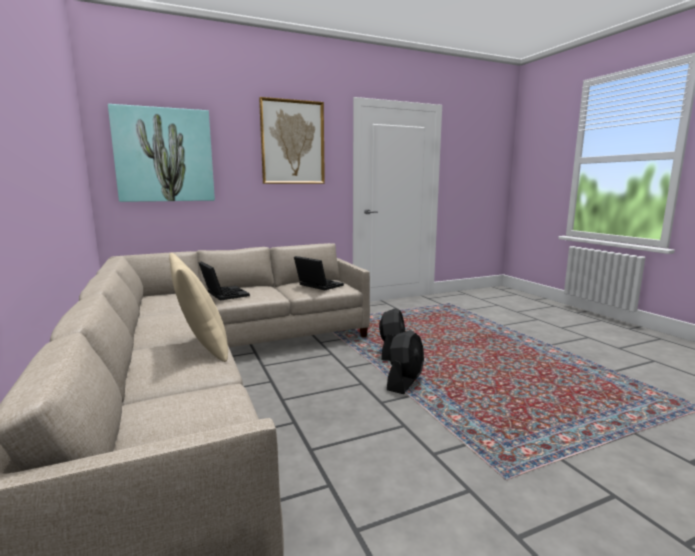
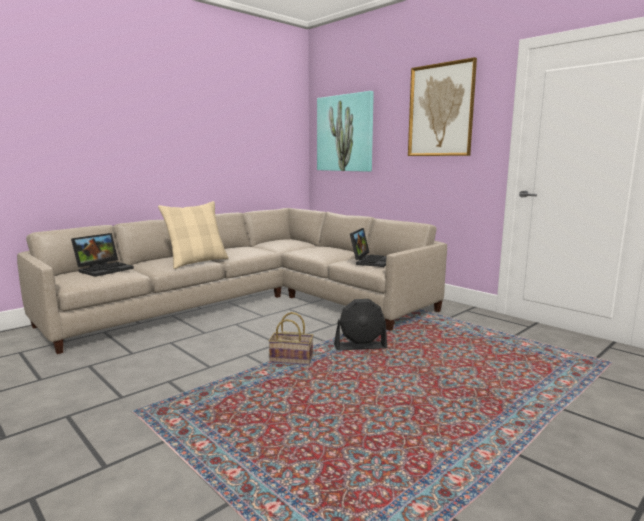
camera: 70 degrees right, 0 degrees up
laptop [198,261,250,301] -> laptop moved to [71,233,134,277]
black fan [387,330,424,394] -> basket [268,312,313,365]

